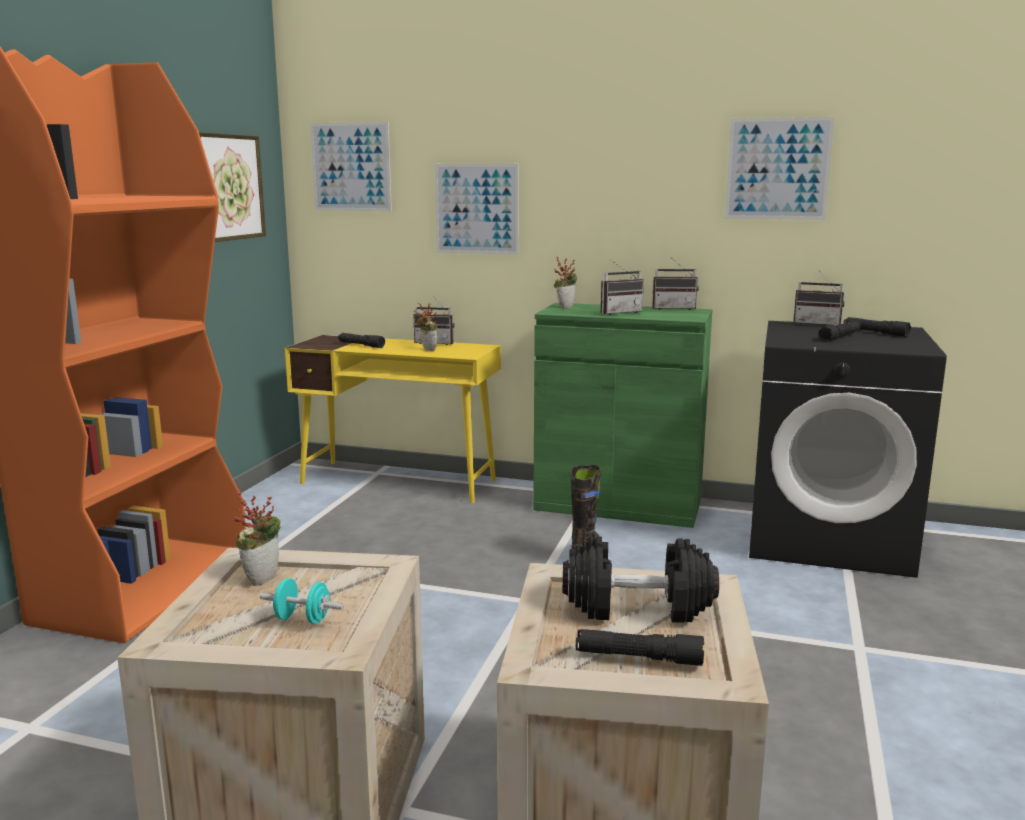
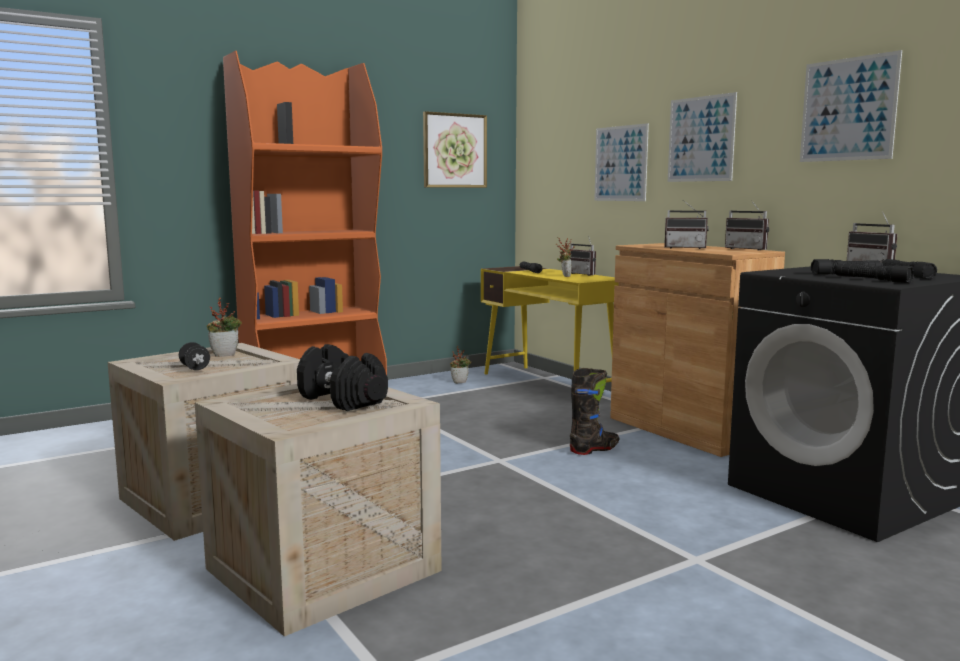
camera: 40 degrees right, 5 degrees down
turquoise dumbbell [260,578,344,624] -> black dumbbell [179,342,210,370]
picture [310,122,392,211] -> picture moved to [668,92,737,182]
green cabinet [533,303,712,528] -> brown cabinet [610,243,785,457]
potted plant [554,256,577,308] -> potted plant moved to [450,346,471,383]
black flashlight [576,629,704,666] -> black flashlight moved to [833,263,914,283]

